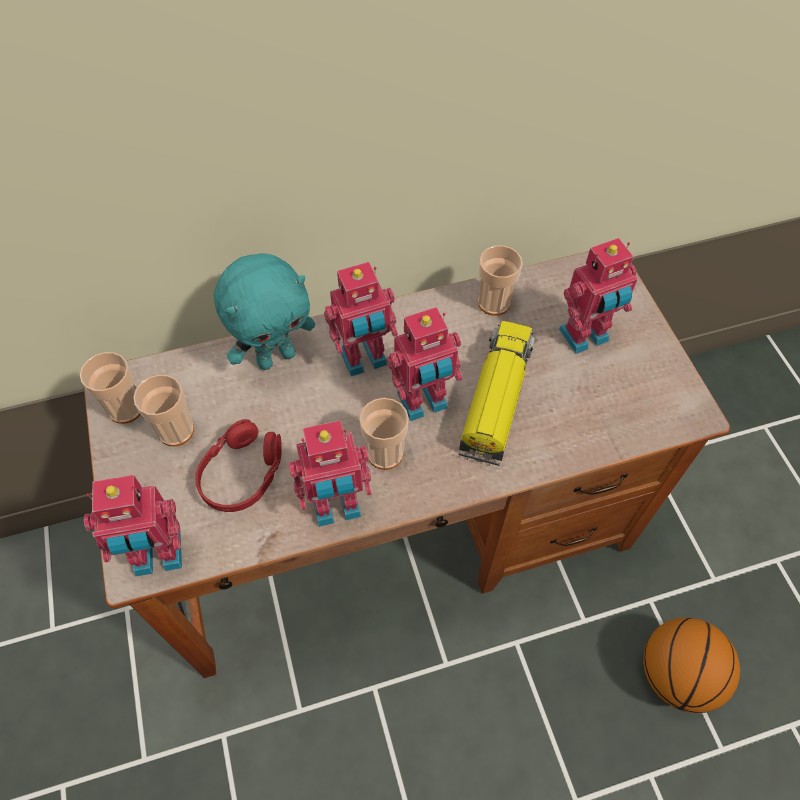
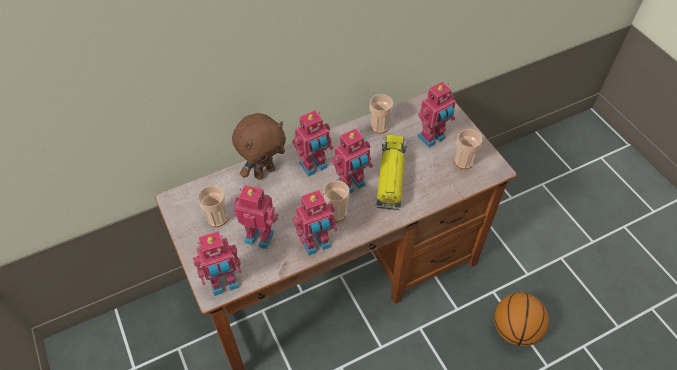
camera: 10 degrees left, 5 degrees down
cup [80,352,141,424] -> cup moved to [454,129,482,169]
red headphones [195,419,282,512] -> toy robot [233,185,278,249]
turquoise plush toy [214,253,315,370] -> brown plush toy [232,113,286,180]

